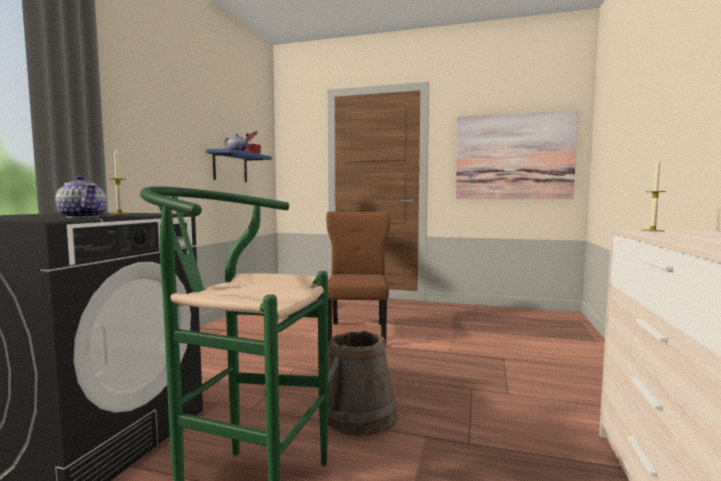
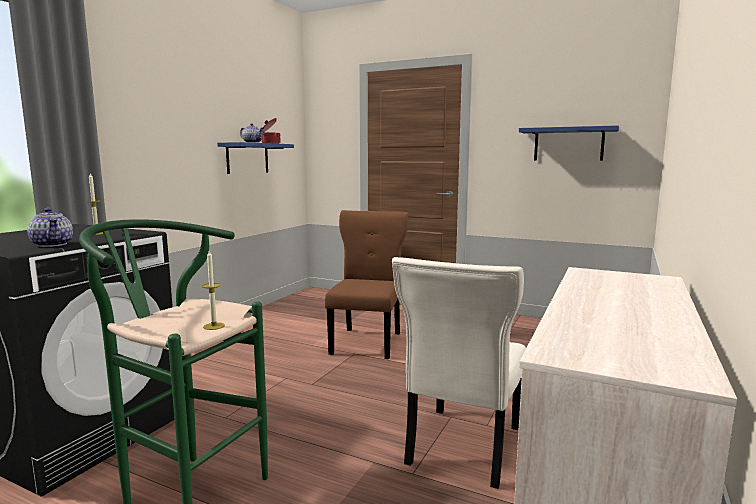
camera: 10 degrees right, 5 degrees up
brown bucket [328,331,397,436] -> none
picture [456,110,578,199] -> blue shelf [519,125,619,161]
candle [641,158,666,232] -> candle moved to [202,251,225,330]
none -> beige chair [392,257,526,489]

